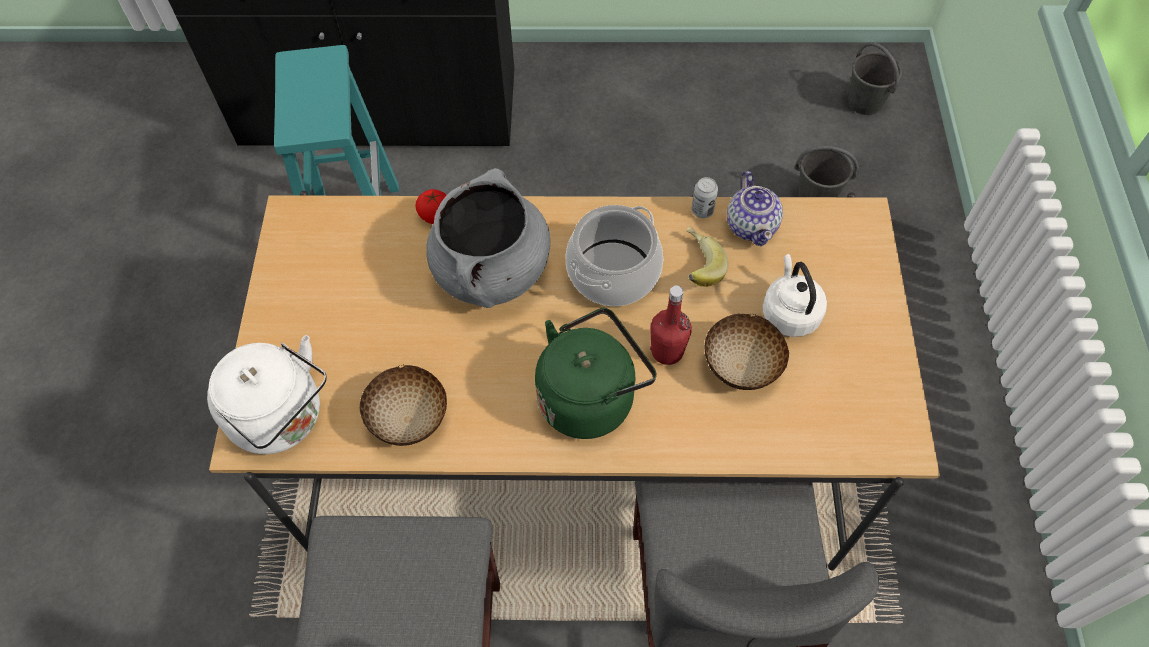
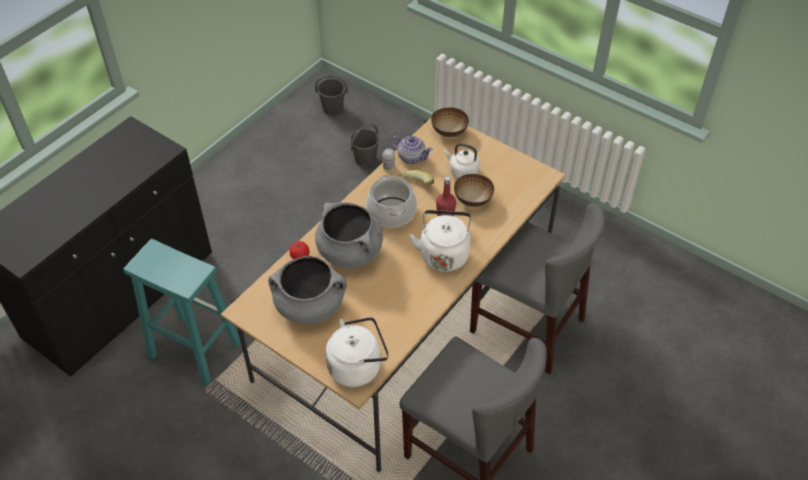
camera: 55 degrees left, 10 degrees down
bowl [360,365,447,446] -> bowl moved to [431,108,469,137]
green kettle [535,308,657,439] -> white kettle [410,210,471,272]
none -> grey cooking pot [268,256,347,324]

